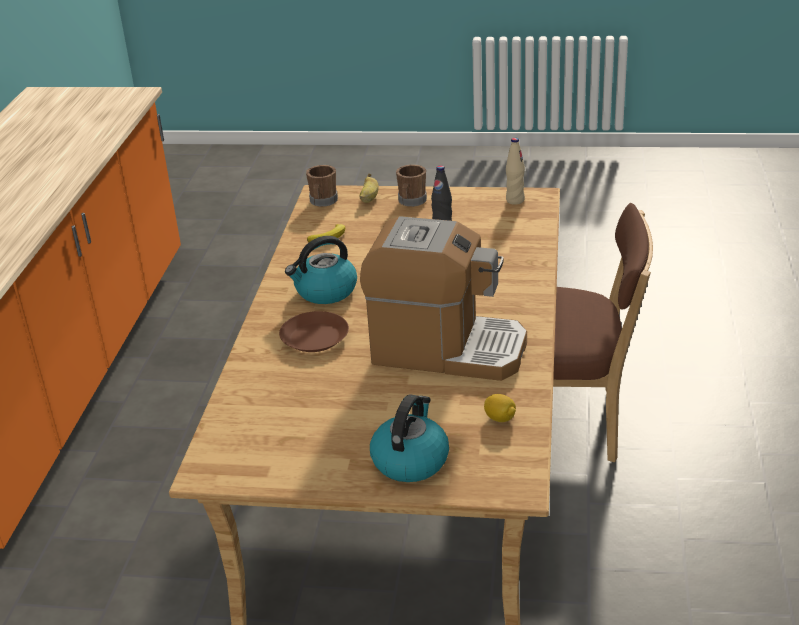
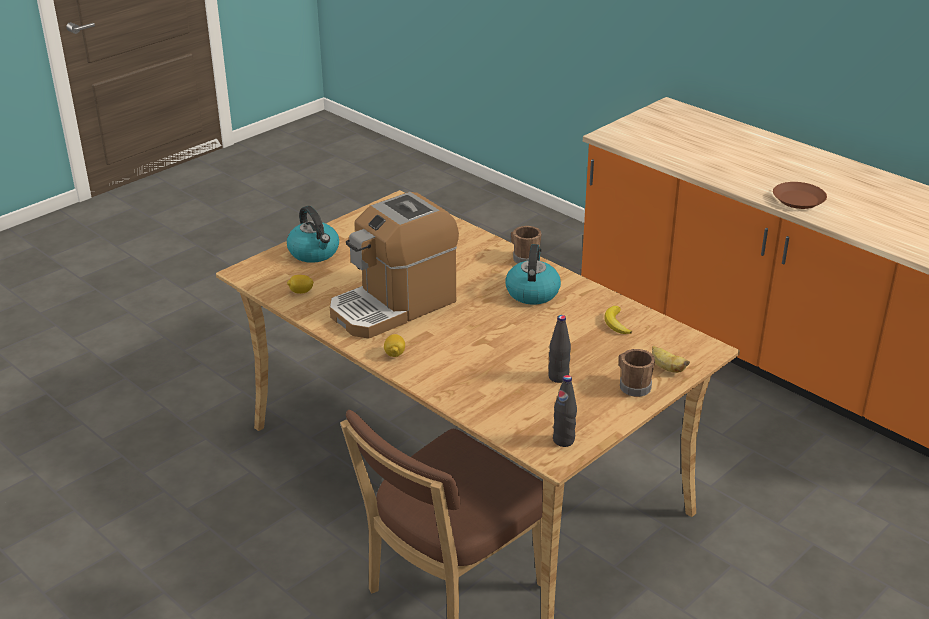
camera: 125 degrees right, 0 degrees up
brown plate [279,311,349,352] -> brown plate moved to [773,182,827,209]
brown mug [306,165,338,207] -> brown mug moved to [511,226,542,264]
beige bottle [506,138,525,205] -> black bottle [553,375,577,447]
none -> lemon [384,334,405,357]

